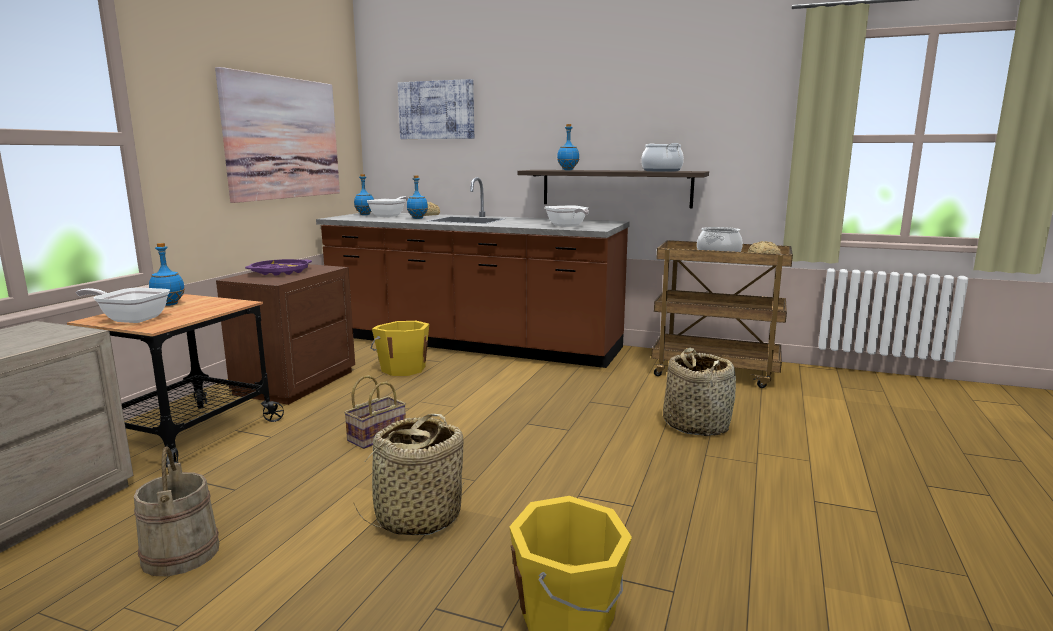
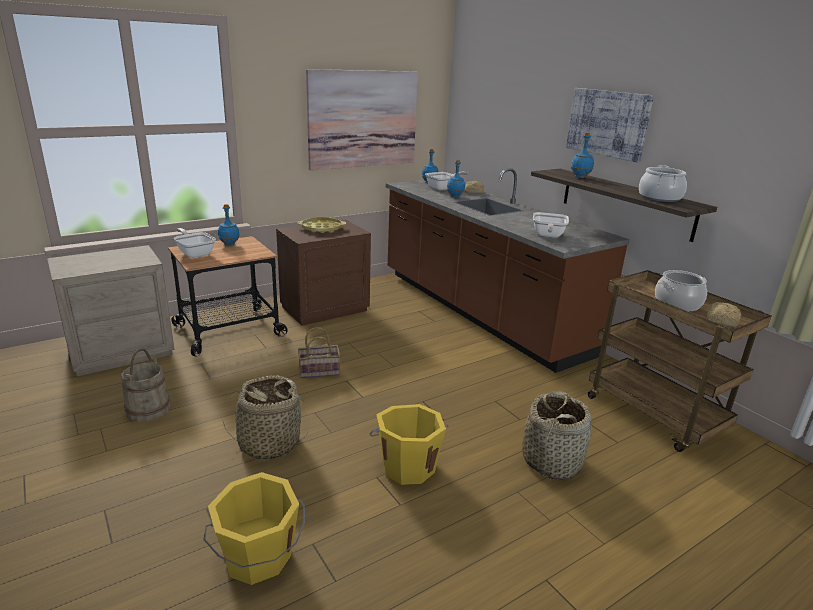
camera: 35 degrees right, 10 degrees up
purple tray [245,259,312,276] -> yellow tray [297,217,346,233]
yellow bucket [371,321,429,376] -> yellow bucket moved to [369,404,448,485]
picture [398,79,474,139] -> picture moved to [566,88,654,163]

